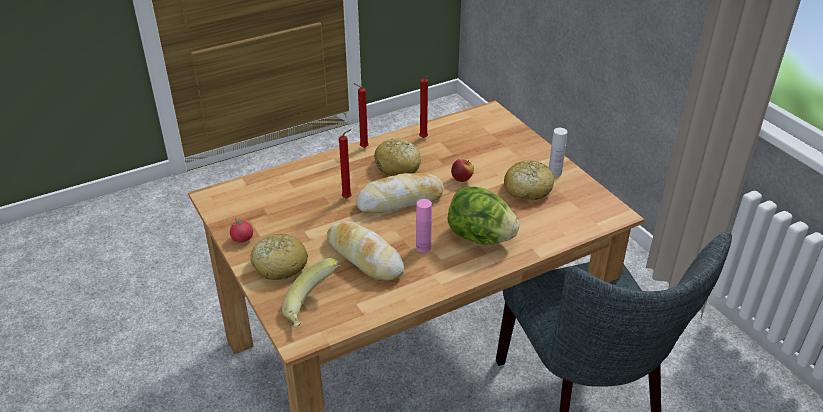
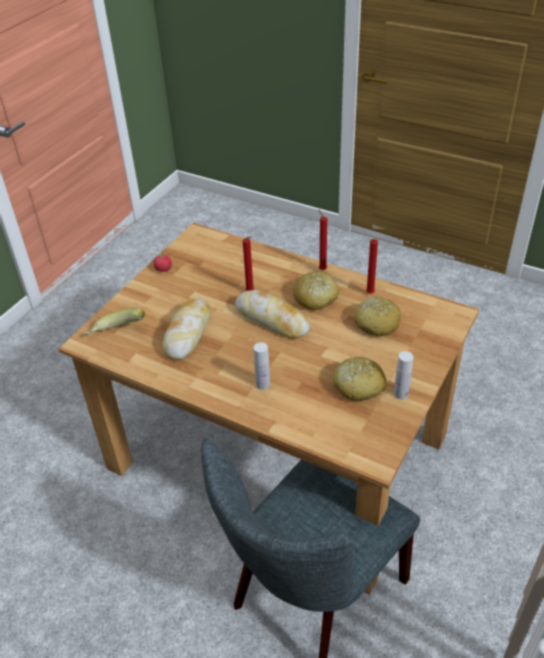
camera: 60 degrees right, 5 degrees up
bread [250,234,308,280] -> bread moved to [355,297,401,336]
pink bottle [416,199,432,253] -> none
lettuce [448,187,520,245] -> white bottle [254,342,270,390]
apple [451,159,474,182] -> none

